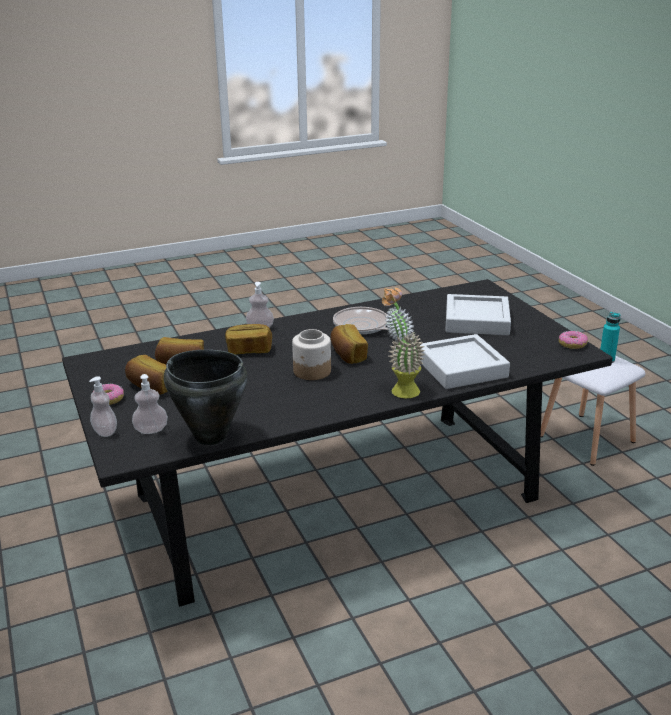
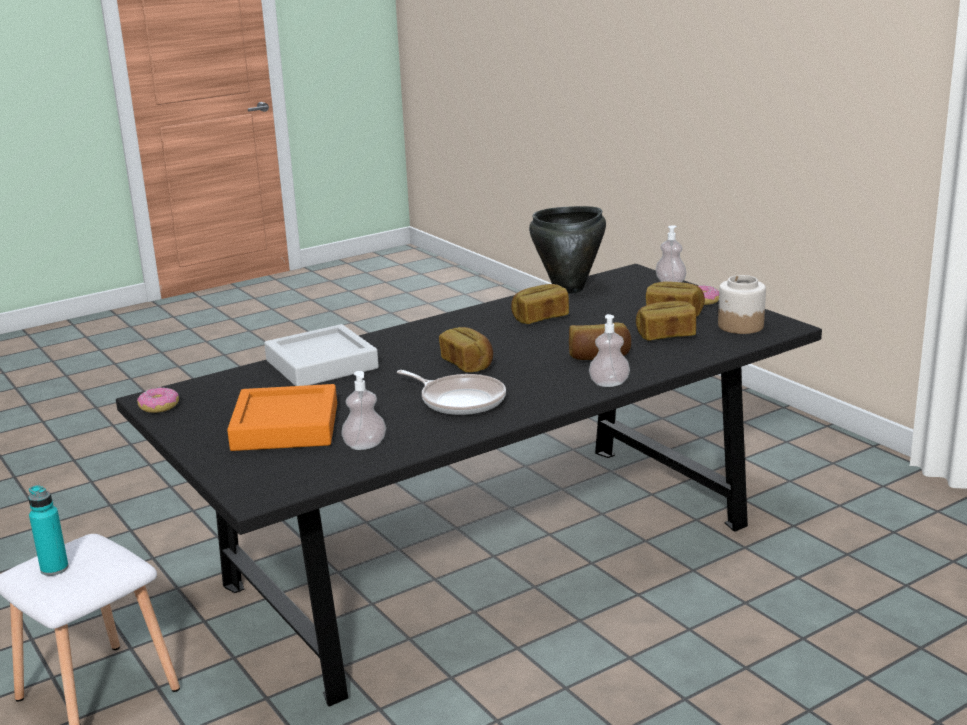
camera: 170 degrees right, 5 degrees down
soap dispenser [132,374,168,434] -> soap dispenser moved to [341,371,386,450]
jar [292,329,331,380] -> jar moved to [718,275,766,334]
potted plant [382,288,425,398] -> none
grey tray [445,294,511,335] -> orange tray [227,384,337,451]
none -> bread [511,284,569,324]

